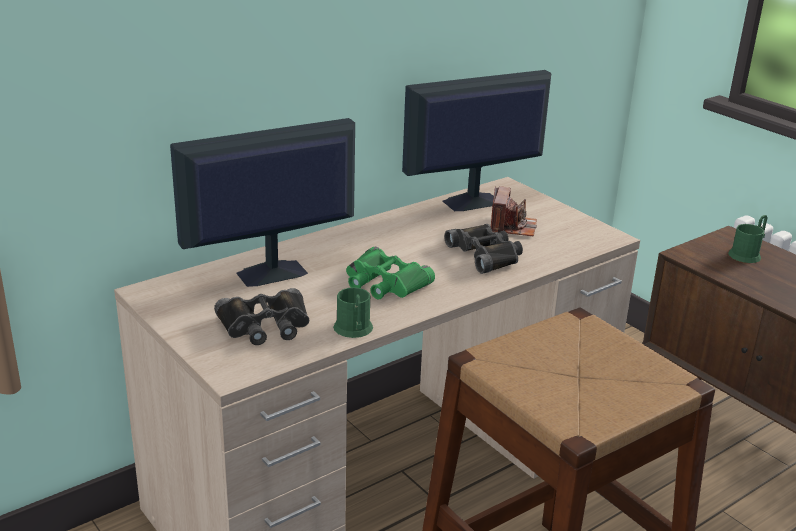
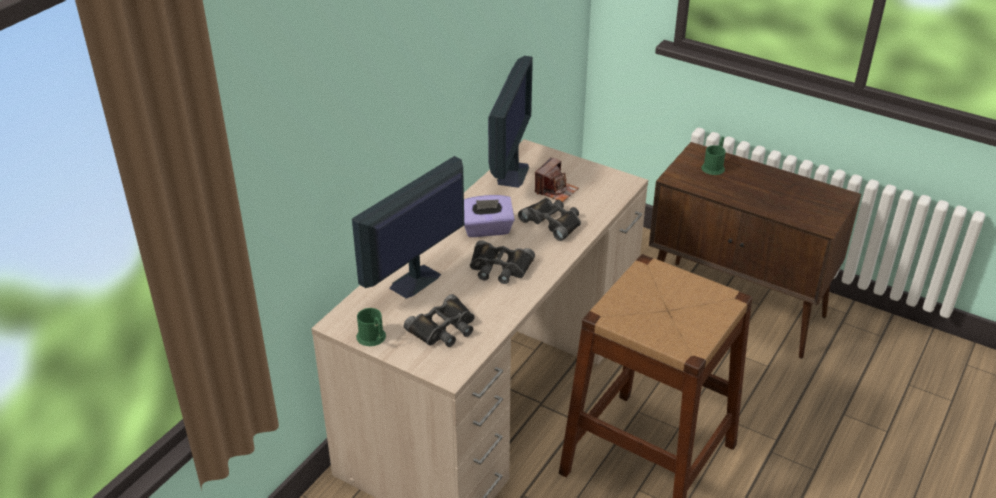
camera: 20 degrees left, 10 degrees up
green mug [333,287,373,338] -> green mug moved to [356,308,386,346]
green binoculars [346,247,435,300] -> black binoculars [470,240,535,284]
monitor [402,70,551,211] -> monitor turned 150 degrees clockwise [488,56,533,188]
camera [491,186,537,237] -> camera turned 45 degrees clockwise [535,157,579,202]
none -> purple tissue box [464,195,515,237]

